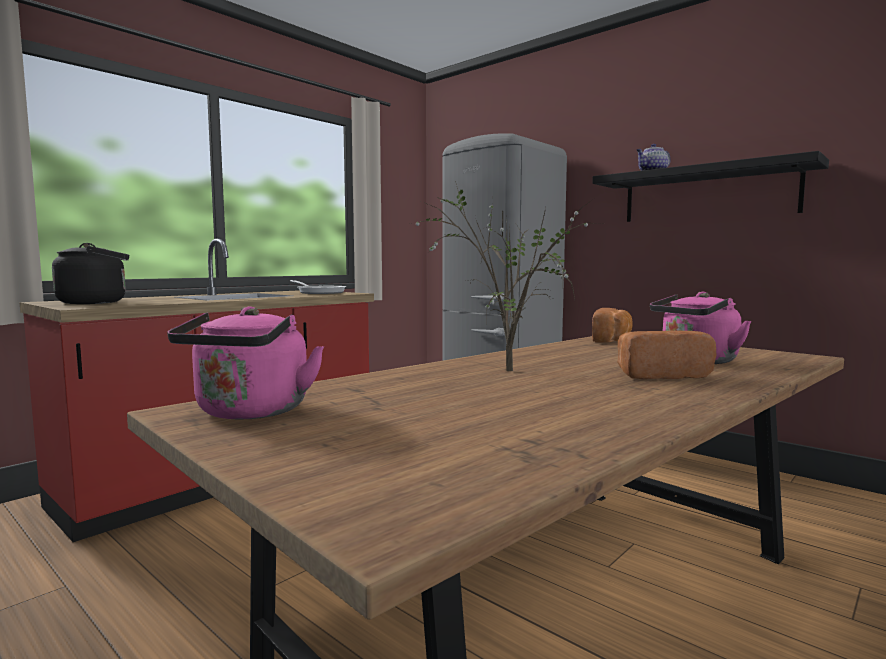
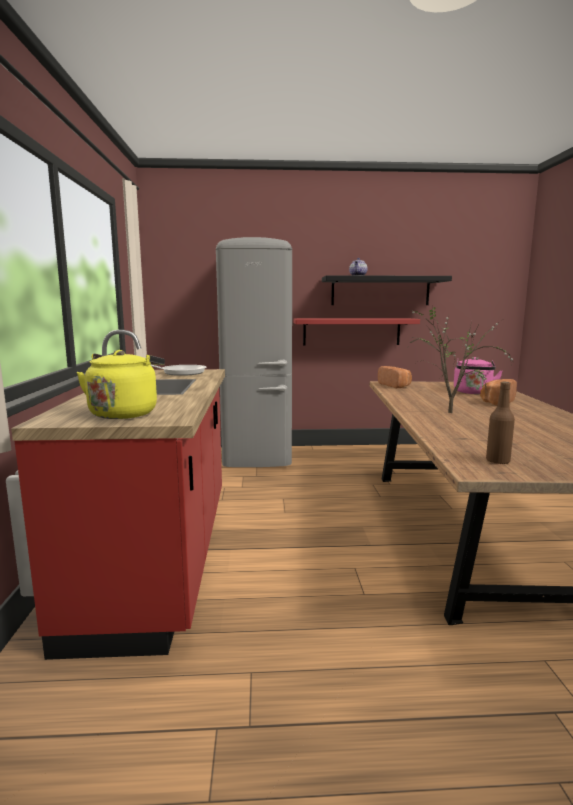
camera: 45 degrees left, 5 degrees up
black kettle [52,243,129,304] -> yellow kettle [77,350,165,419]
pink kettle [167,307,324,420] -> brown bottle [486,382,515,465]
none -> red shelf [293,318,420,345]

